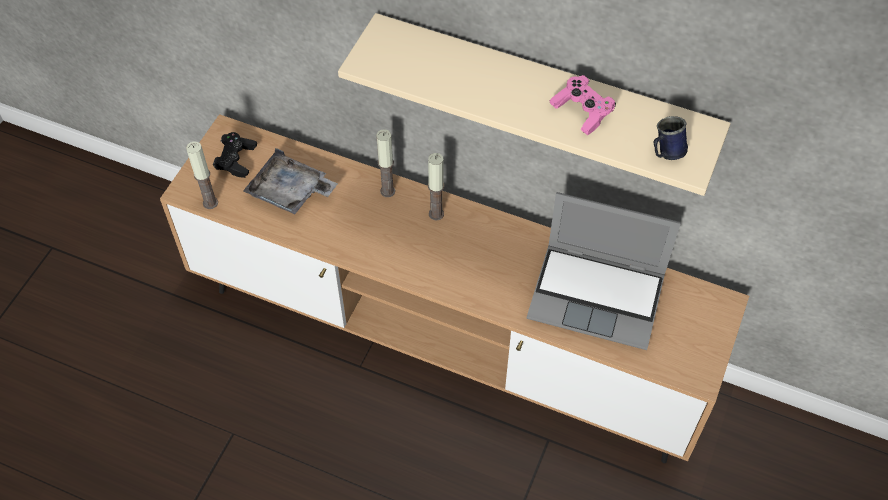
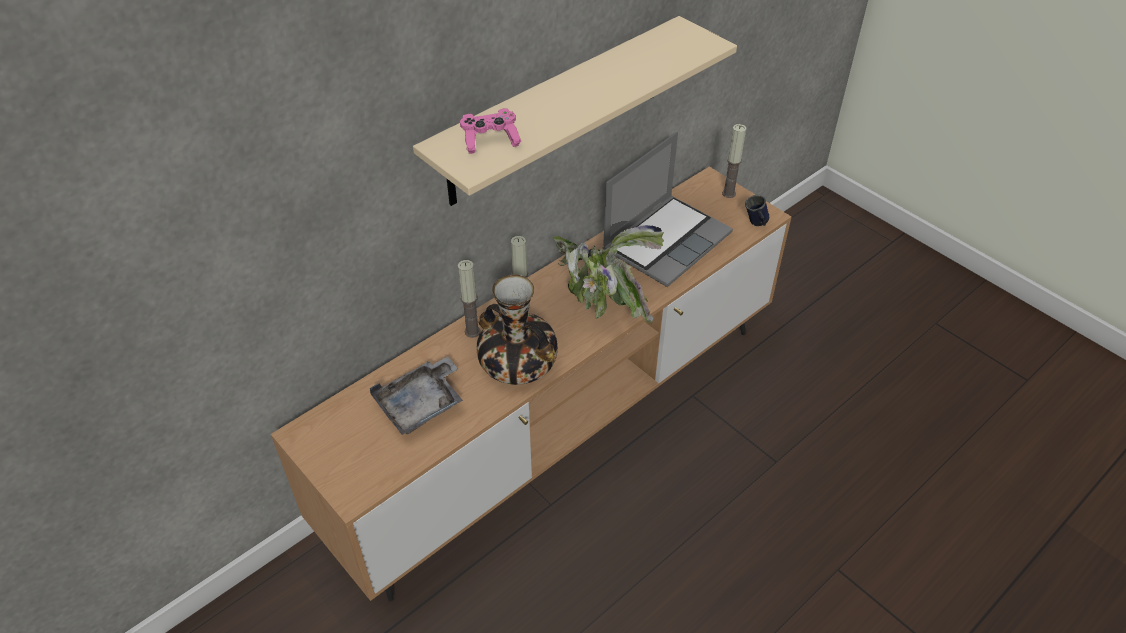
camera: 65 degrees left, 10 degrees down
candle [186,141,218,209] -> candle moved to [722,124,746,198]
black game controller [213,132,257,178] -> none
pink game controller [550,75,616,135] -> pink game controller moved to [460,108,521,154]
blue mug [653,116,688,160] -> blue mug moved to [745,195,769,226]
none -> vase [477,275,558,385]
none -> potted plant [554,225,664,323]

